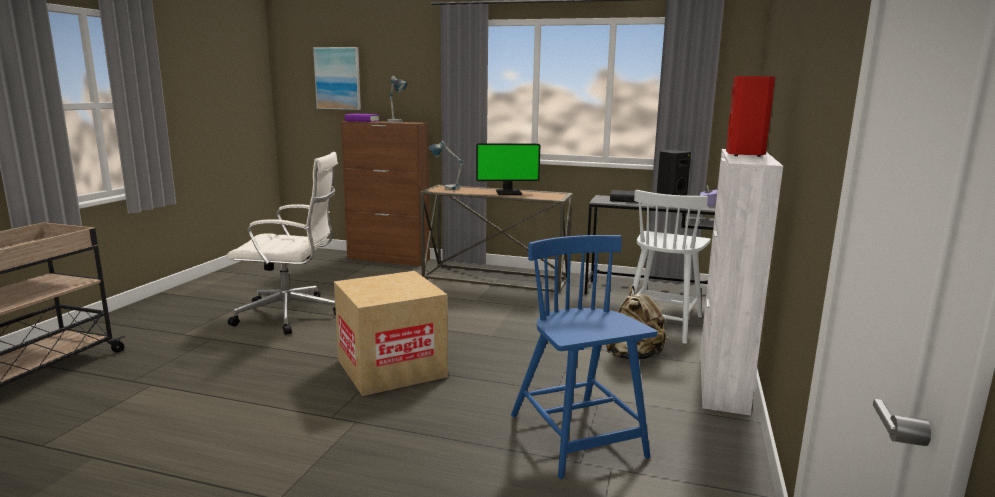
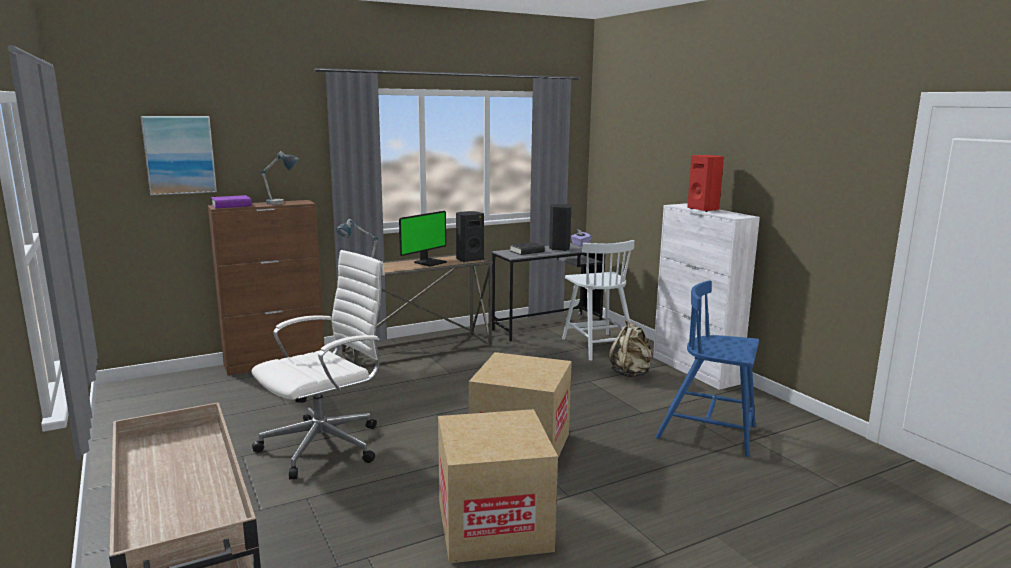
camera: 45 degrees left, 0 degrees up
none -> cardboard box [438,409,558,563]
none -> black speaker [456,211,484,262]

